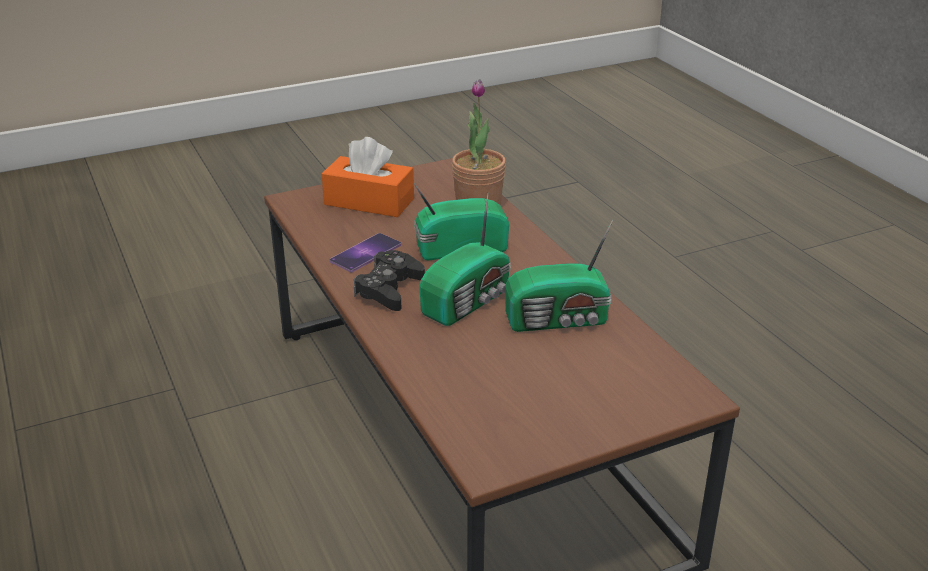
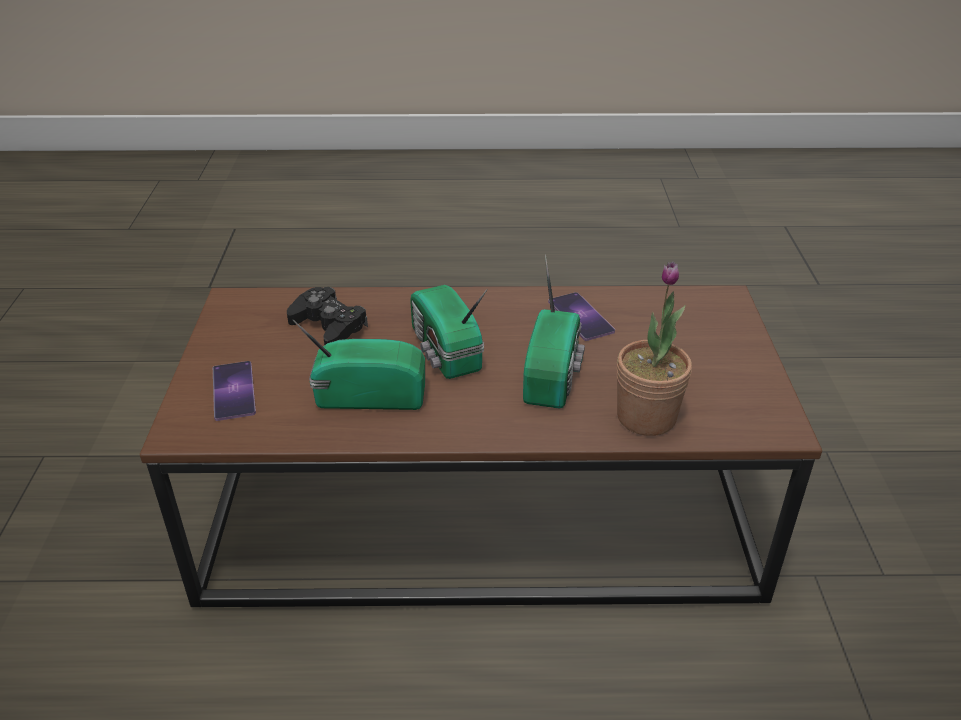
camera: 115 degrees right, 5 degrees up
orange tissue box [322,137,414,217] -> none
black game controller [354,250,425,311] -> black game controller moved to [287,287,368,345]
radio [505,220,613,332] -> radio turned 75 degrees clockwise [293,320,425,410]
none -> phone [213,361,256,421]

